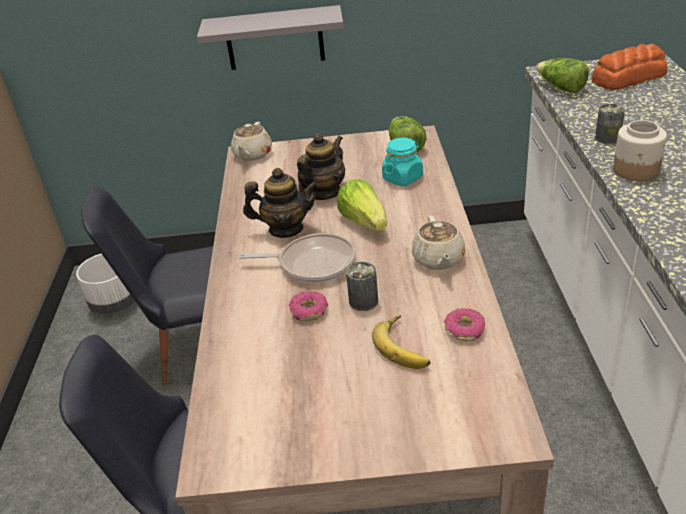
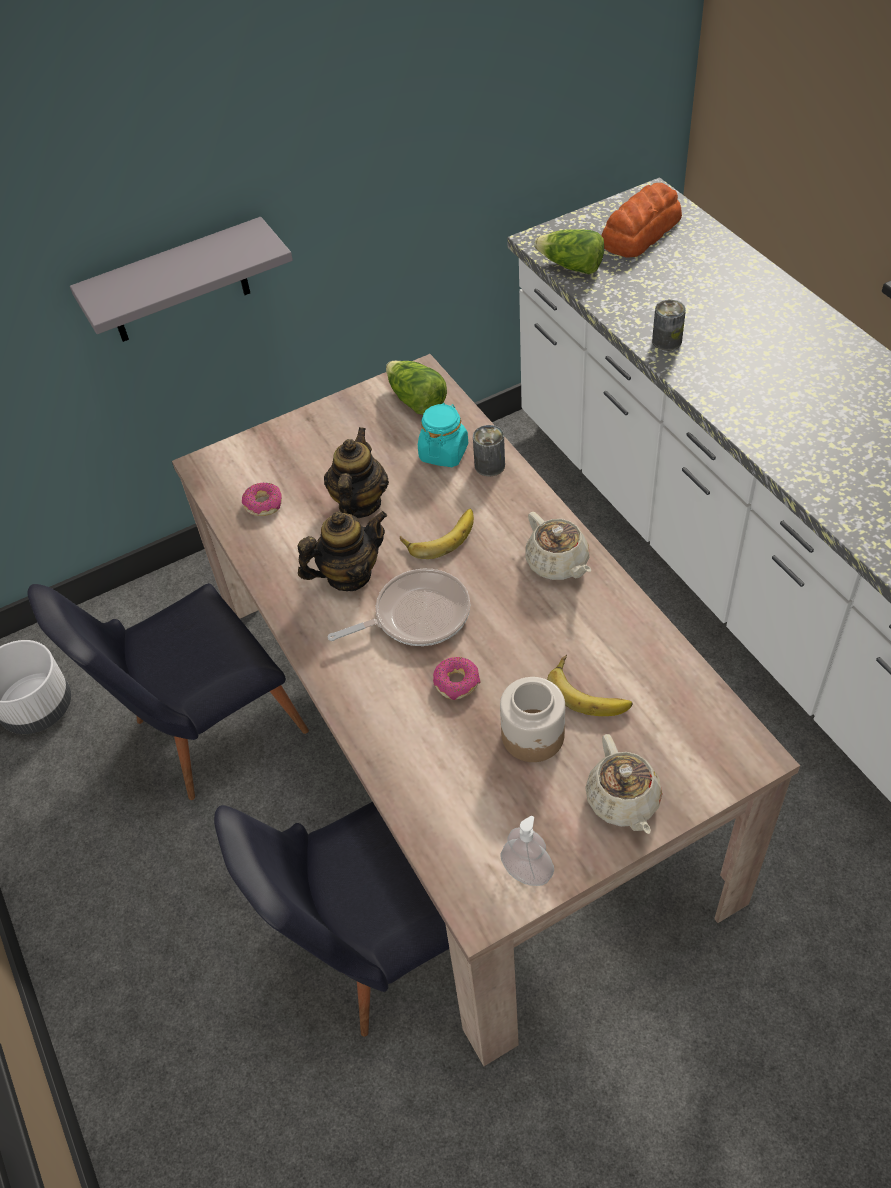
camera: 25 degrees left, 15 degrees up
beige teapot [231,122,272,161] -> beige teapot moved to [585,734,662,834]
lettuce [337,179,387,231] -> banana [400,509,474,559]
can [346,262,378,311] -> can moved to [473,425,505,476]
donut [444,308,485,341] -> donut moved to [242,483,282,516]
jar [613,120,667,181] -> jar moved to [500,677,565,762]
none -> soap dispenser [500,816,554,886]

